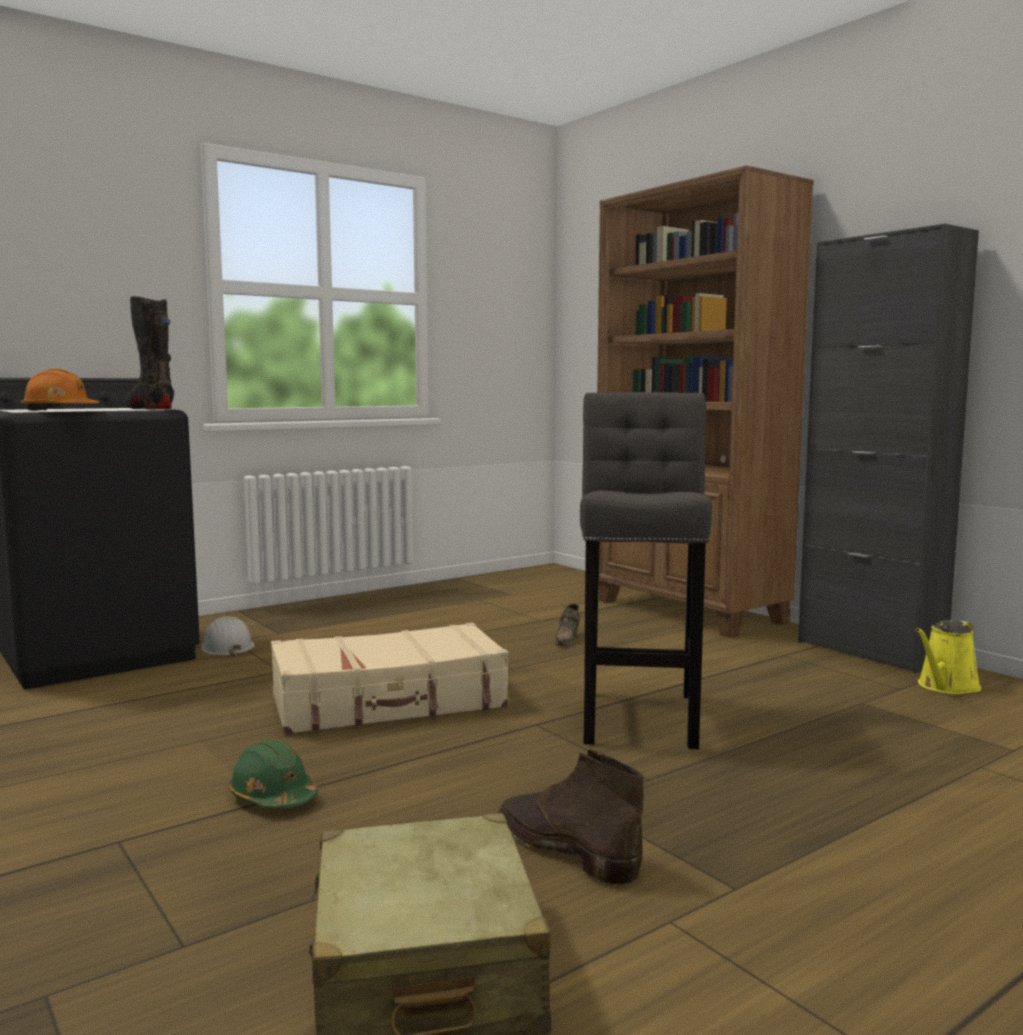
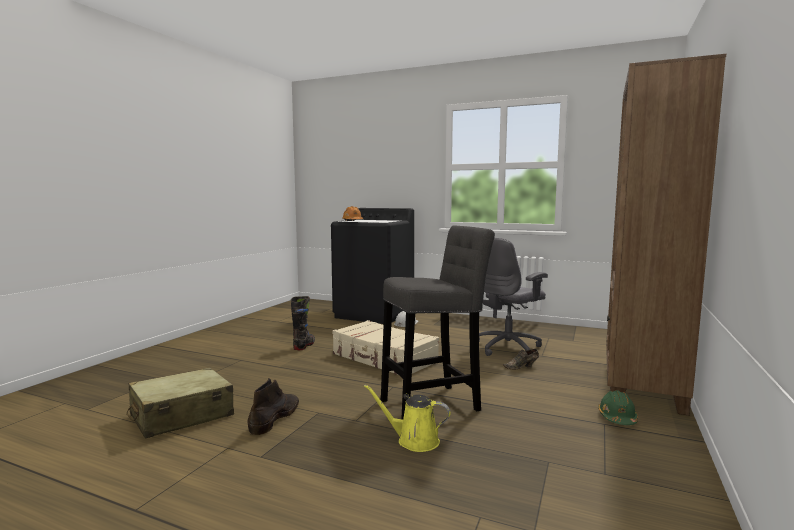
camera: 60 degrees right, 0 degrees up
black boot [125,296,174,410] -> black boot moved to [291,296,315,350]
green hard hat [228,739,318,809] -> green hard hat moved to [598,390,638,425]
black cabinet [798,224,979,673] -> none
yellow watering can [915,620,981,694] -> yellow watering can moved to [364,384,451,452]
none -> grey office chair [479,238,548,356]

